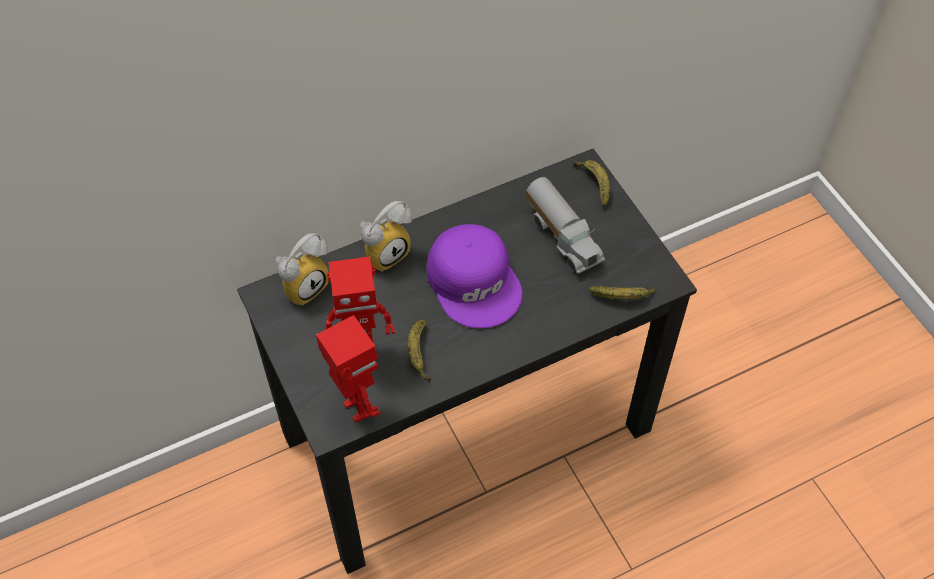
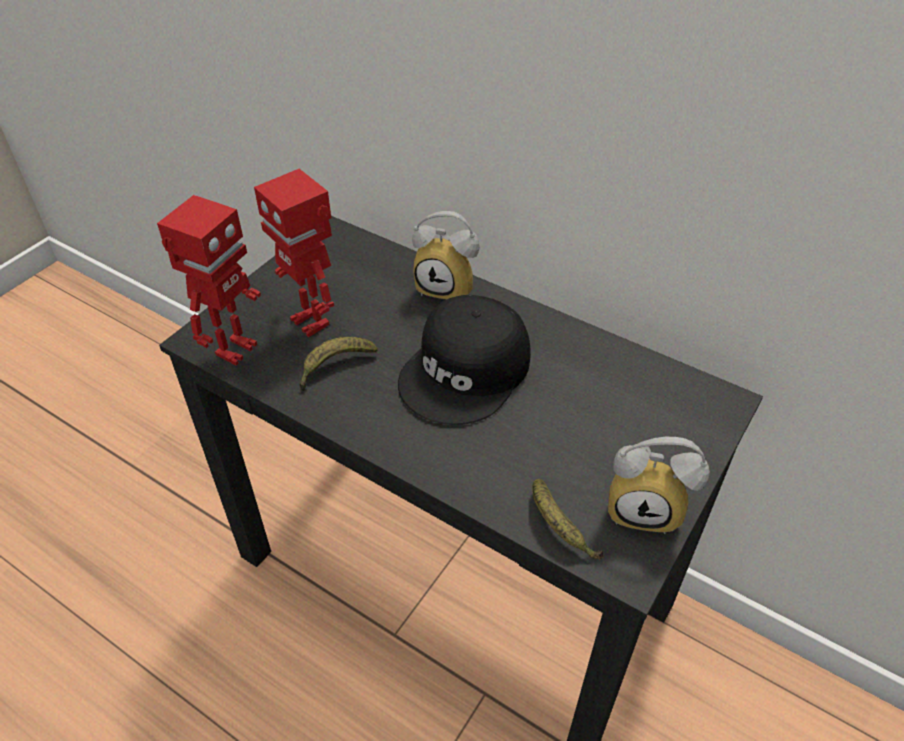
camera: 60 degrees right, 10 degrees down
alarm clock [275,233,328,306] -> alarm clock moved to [608,437,710,534]
purple cap [427,224,522,328] -> black cap [398,295,531,425]
toy truck [525,177,606,274] -> none
banana [573,160,610,206] -> none

